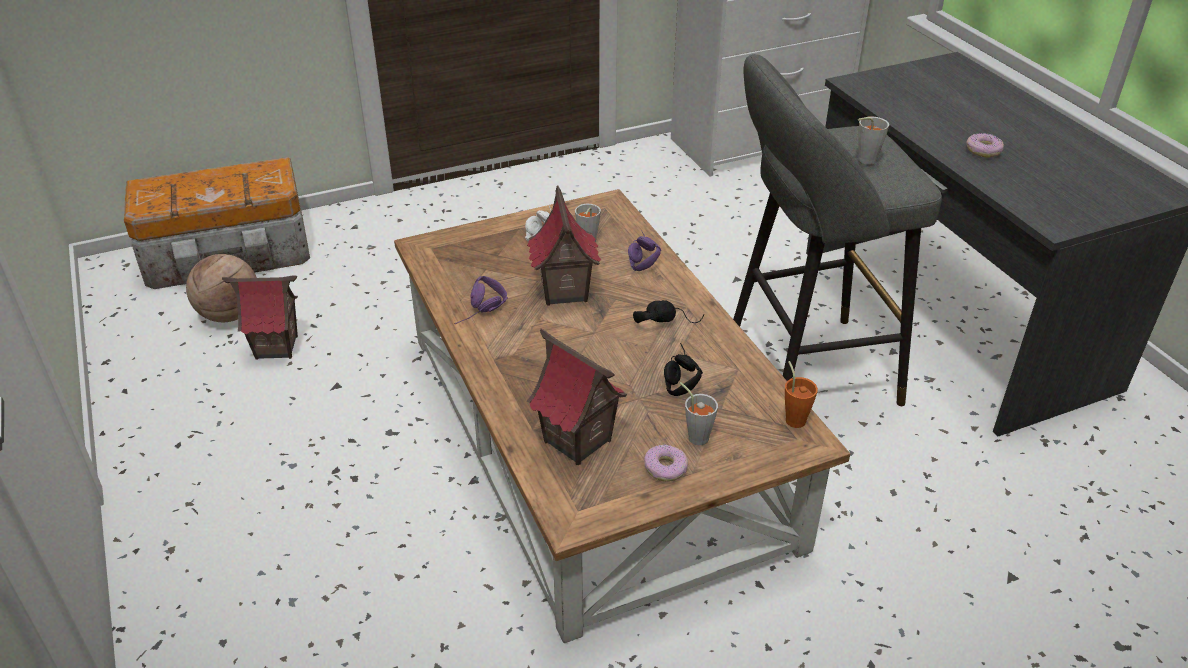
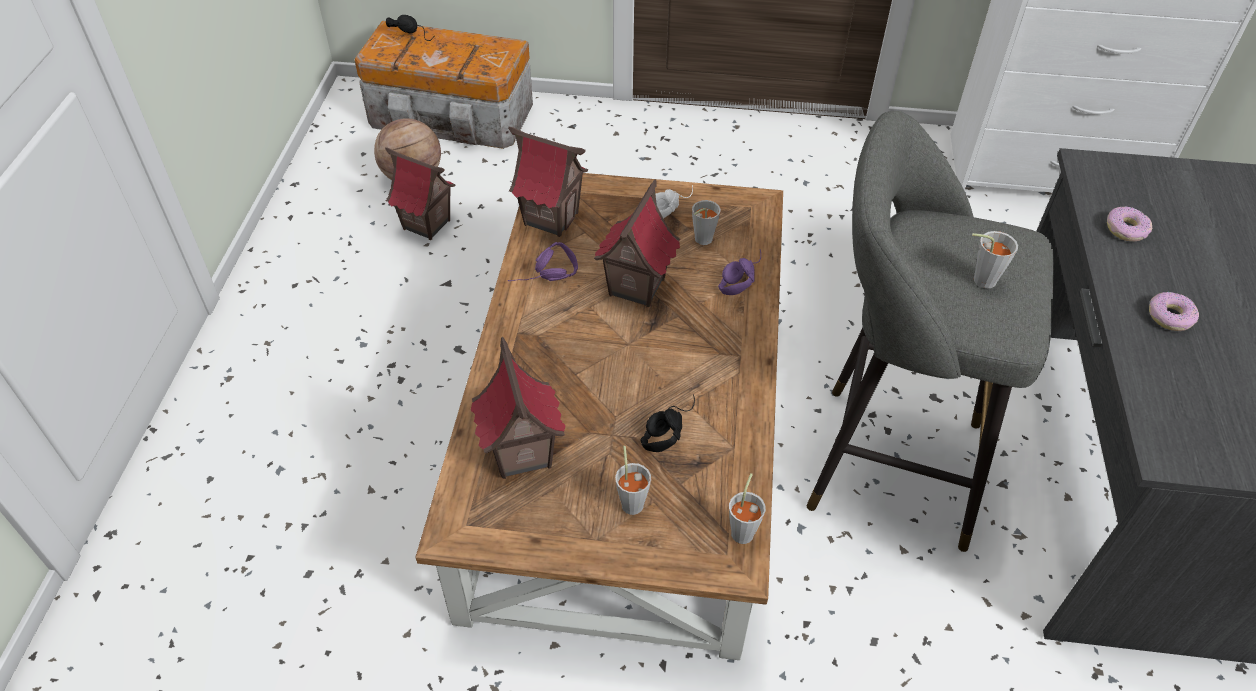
camera: 30 degrees right, 10 degrees up
black headphones [633,300,704,323] -> black headphones moved to [386,15,434,41]
donut [644,444,688,482] -> donut moved to [1107,207,1152,241]
orange cup [785,361,818,428] -> grey cup [729,473,766,544]
none -> toy house [508,127,588,237]

